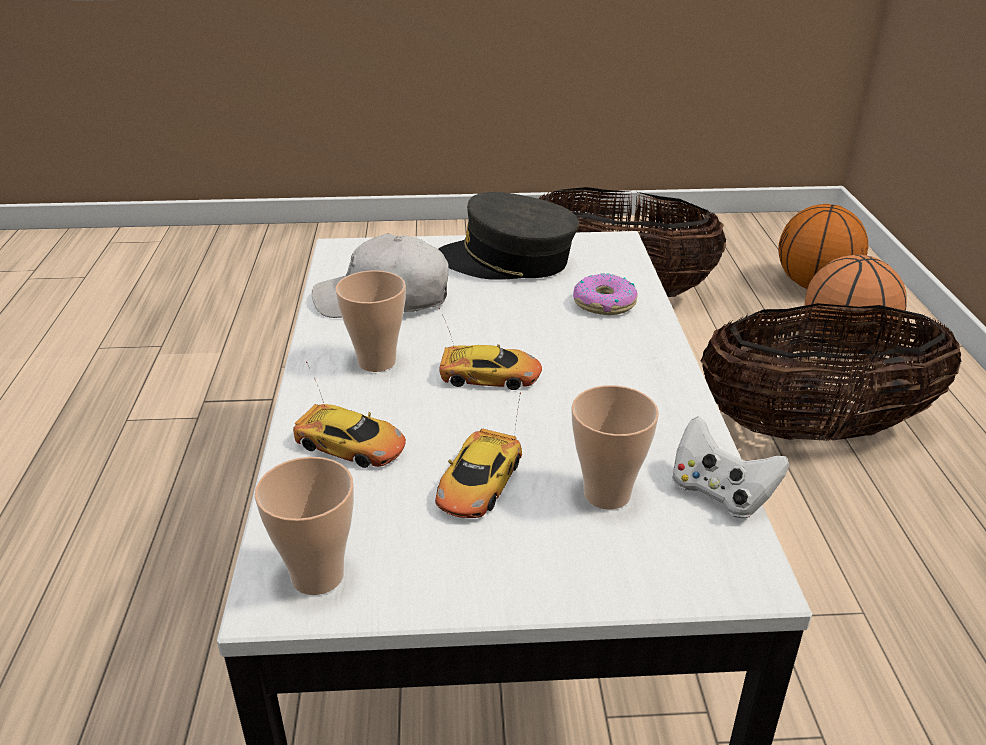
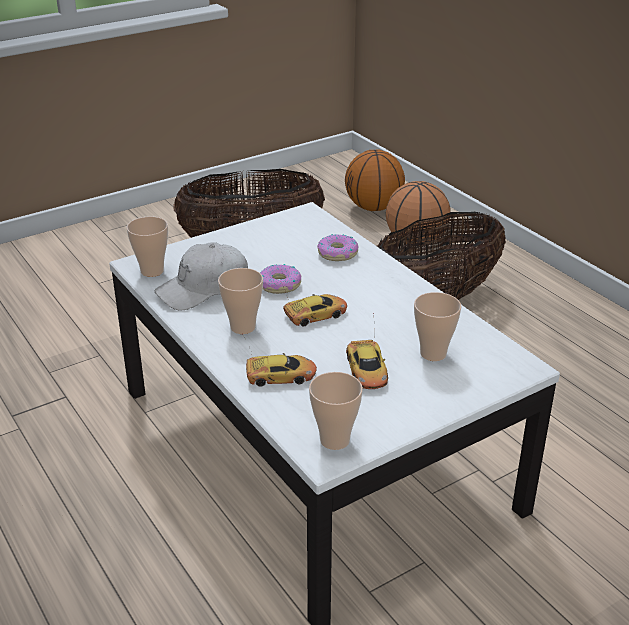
camera: 30 degrees left, 0 degrees up
grey cap [438,192,579,280] -> none
white game controller [672,416,789,518] -> none
none -> cup [127,216,168,277]
none -> donut [260,264,301,294]

